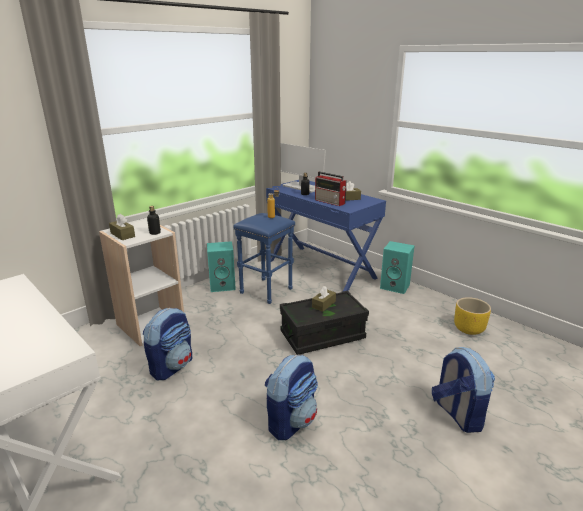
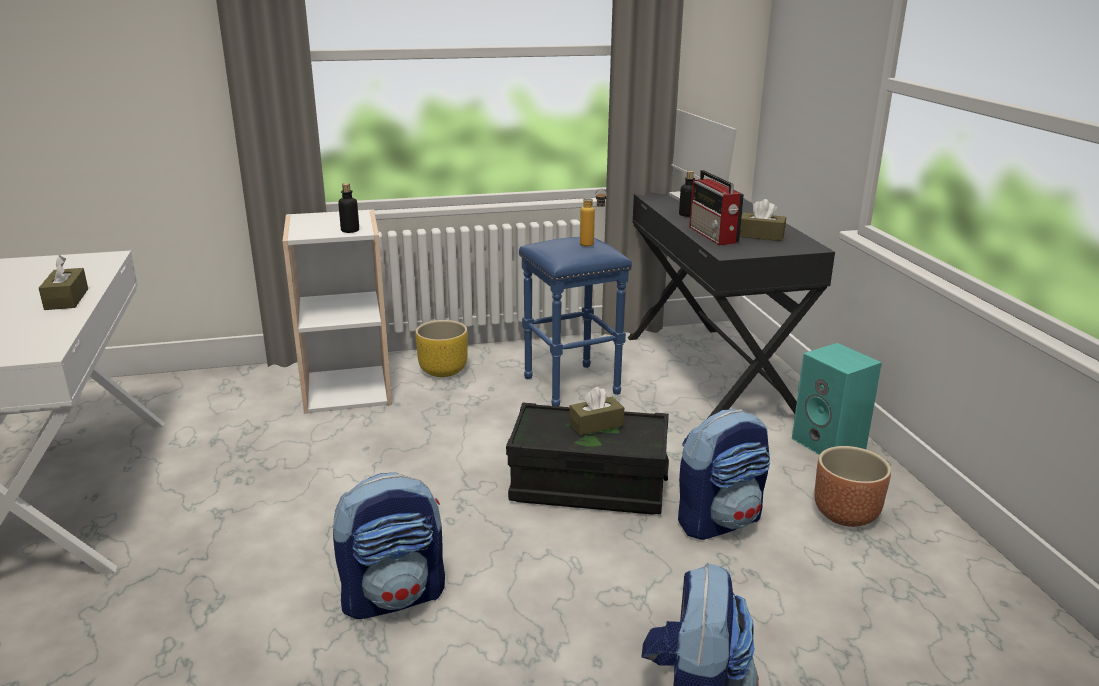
camera: 30 degrees right, 0 degrees up
brown tissue box [109,214,135,240] -> brown tissue box moved to [39,255,88,310]
backpack [143,308,192,380] -> backpack moved to [678,409,770,540]
turquoise speaker [207,241,236,292] -> none
blue desk [266,180,386,291] -> black desk [628,191,835,418]
yellow planter [454,297,491,335] -> yellow planter moved to [415,320,468,377]
none -> brown planter [814,446,891,527]

